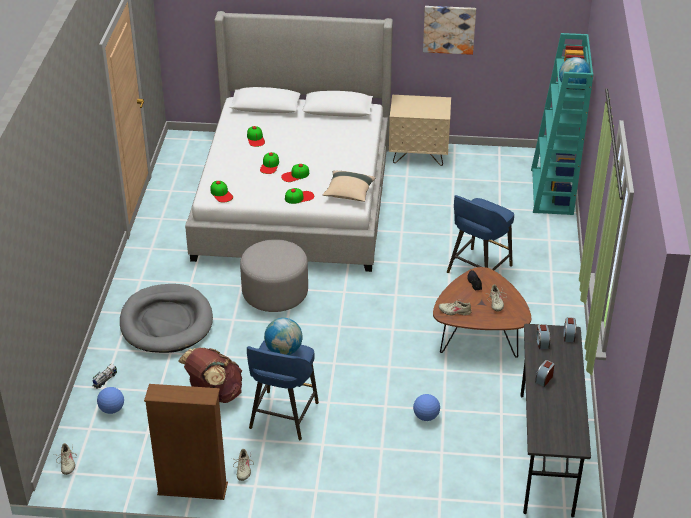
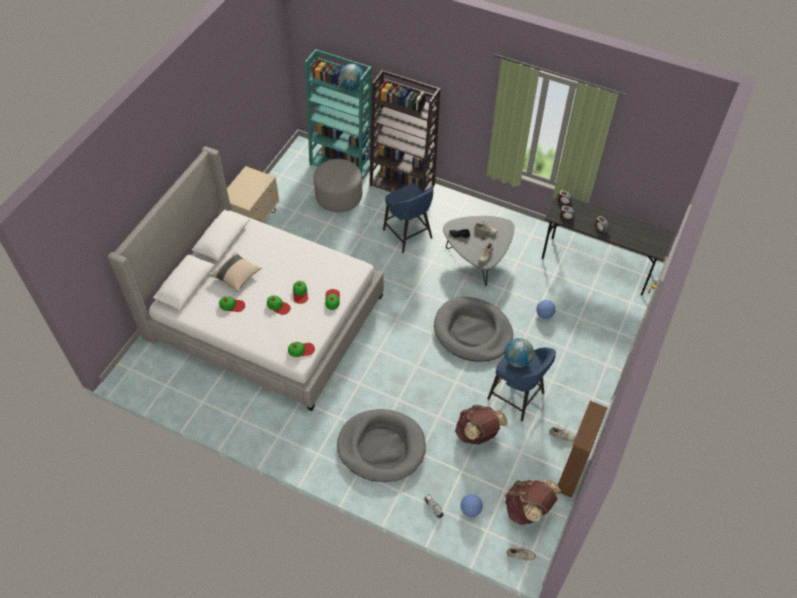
camera: 70 degrees left, 15 degrees up
grey ottoman [240,239,308,312] -> grey ottoman moved to [314,159,362,212]
beige pillow [323,171,376,202] -> beige pillow moved to [210,252,261,292]
picture [423,6,476,55] -> none
brown coffee table [433,267,531,358] -> grey coffee table [443,216,514,286]
none -> brown bookcase [369,70,440,193]
none -> grey dog bed [434,297,513,362]
none -> brown backpack [505,480,561,525]

